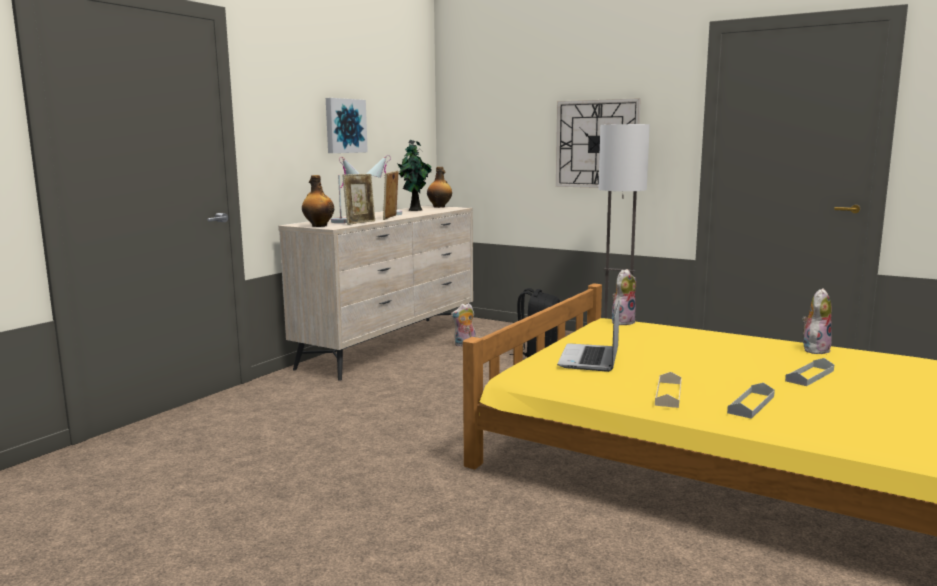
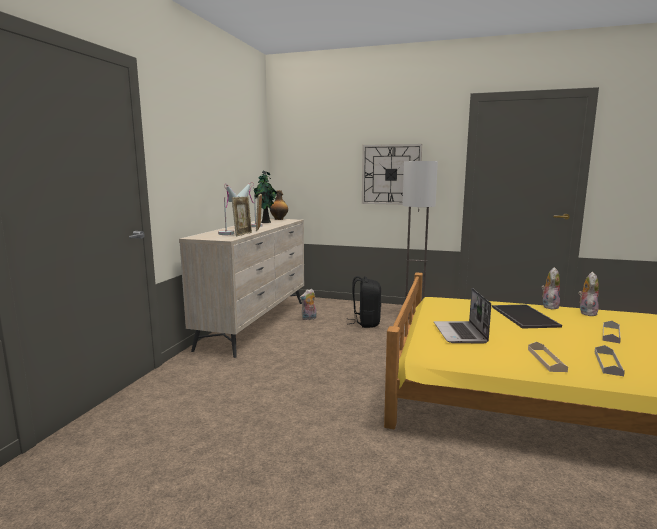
camera: 15 degrees left, 0 degrees up
bottle [302,175,334,227] -> none
picture [326,98,368,153] -> none
plush toy [612,269,636,325] -> plush toy moved to [541,267,560,309]
none -> tray [492,304,562,329]

